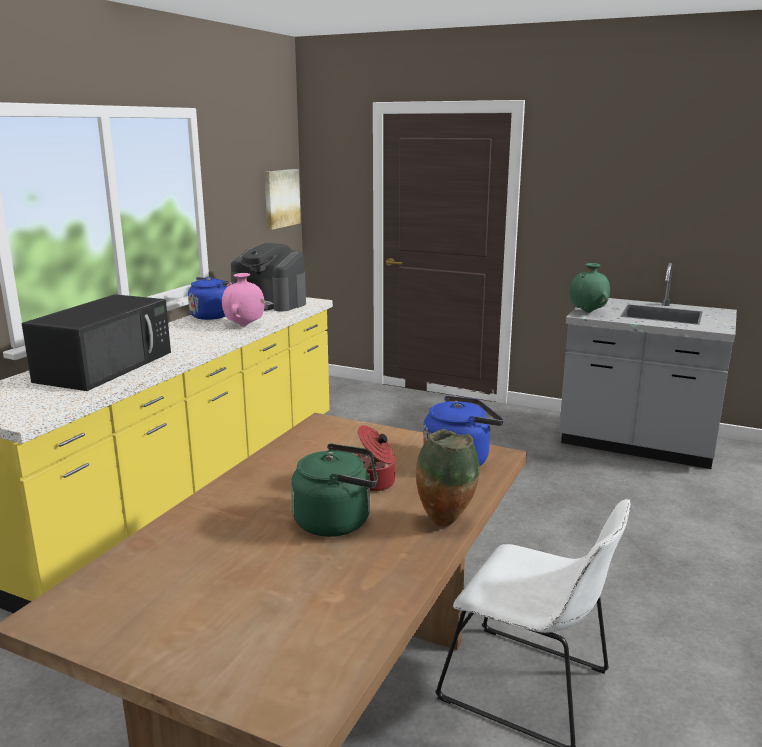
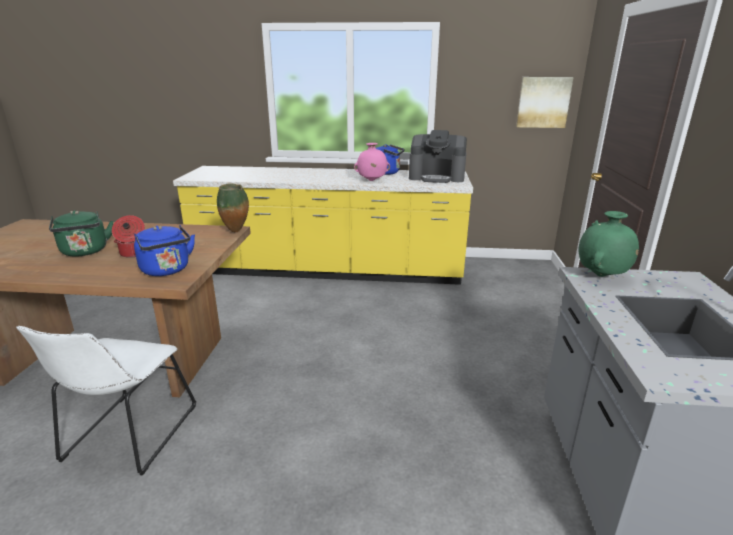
camera: 70 degrees right, 5 degrees up
black microwave [21,294,171,391] -> none
coffee machine [230,243,306,312] -> coffee machine turned 90 degrees counterclockwise [409,130,467,183]
vase [416,429,480,526] -> vase moved to [217,183,249,232]

